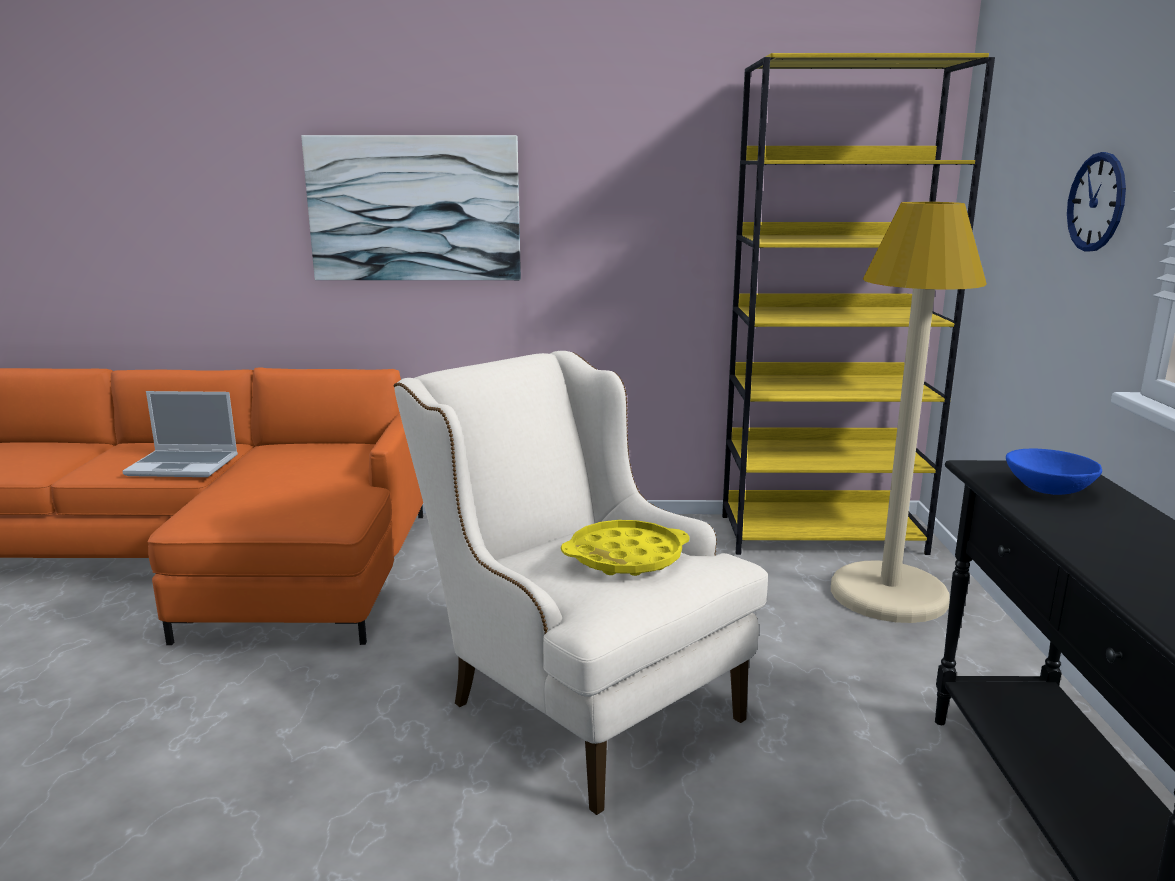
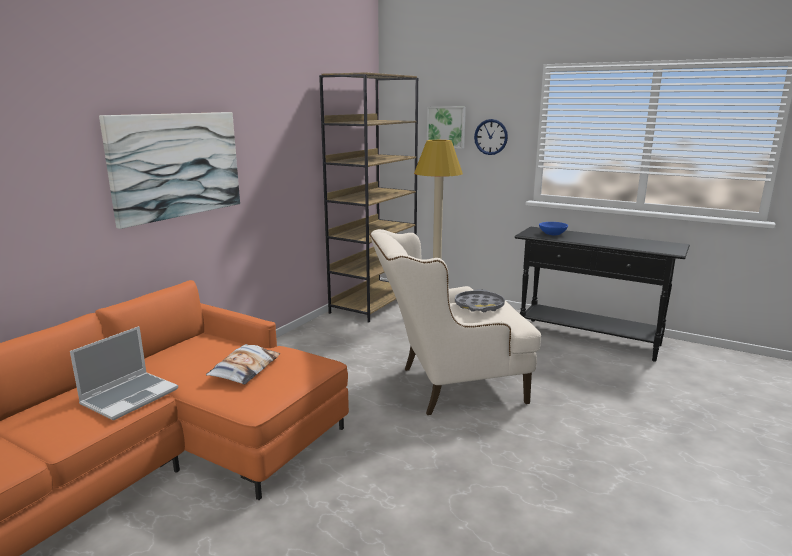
camera: 60 degrees left, 0 degrees up
yellow tray [561,520,690,576] -> grey tray [455,289,505,312]
yellow bookcase [722,53,995,555] -> brown bookcase [319,72,418,323]
none -> pillow [206,344,280,385]
none -> picture [427,107,466,149]

